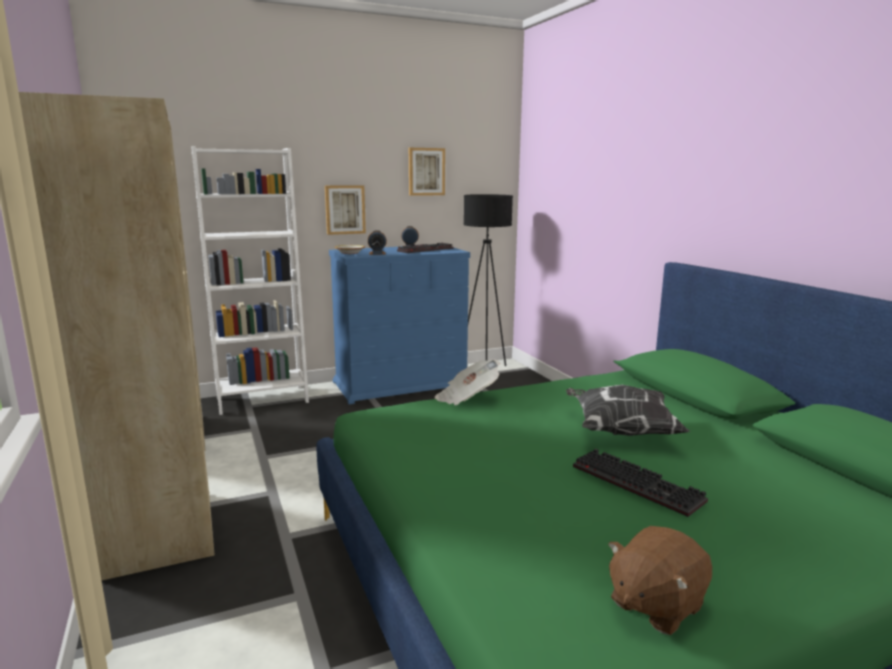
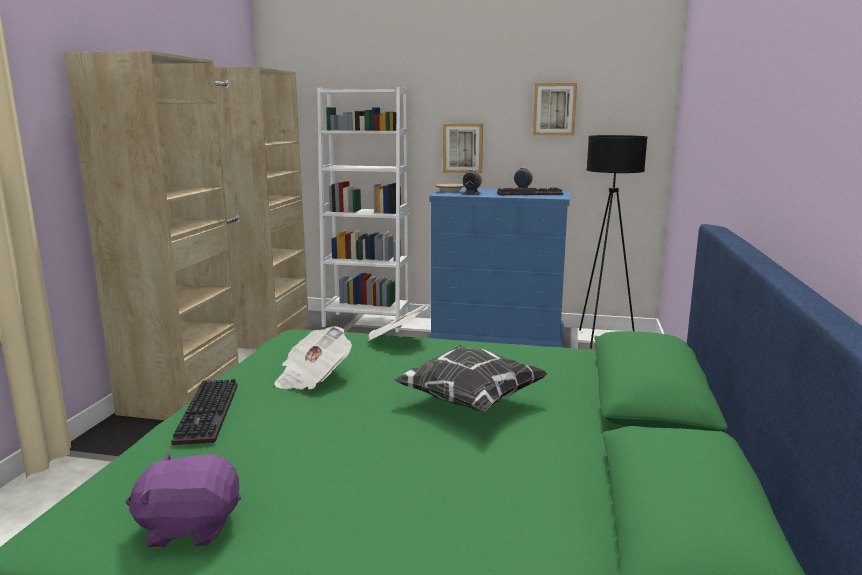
camera: 35 degrees right, 0 degrees up
keyboard [573,449,708,517] -> keyboard moved to [171,379,238,445]
brown plush toy [608,526,712,635] -> purple plush toy [126,453,241,548]
none -> newspaper [274,326,352,389]

